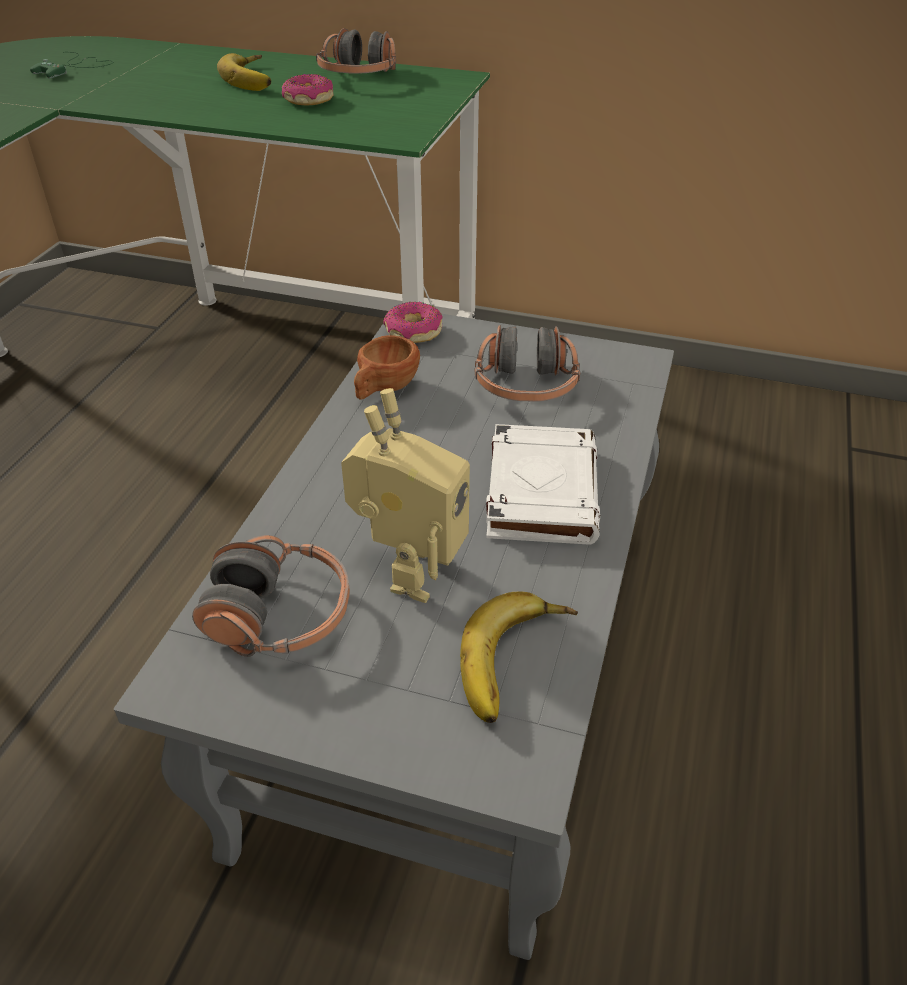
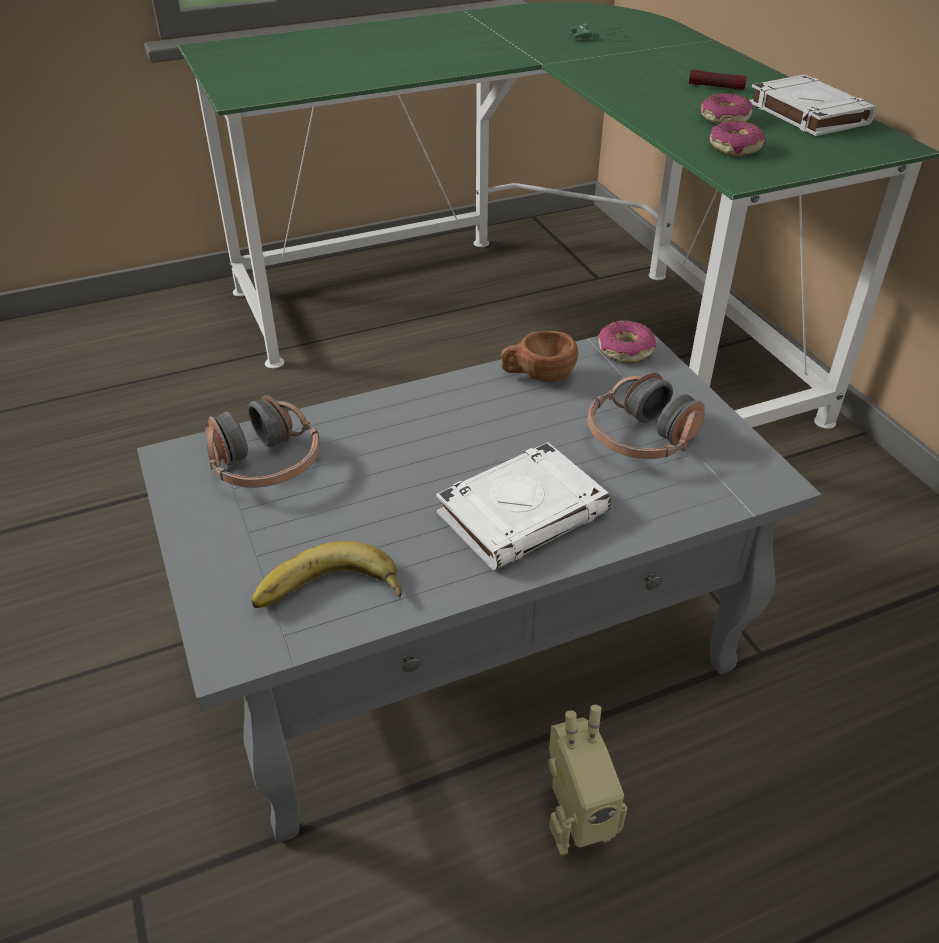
camera: 50 degrees right, 0 degrees up
banana [217,53,271,91] -> flashlight [689,69,747,90]
headphones [316,28,396,74] -> white book [749,75,876,136]
toy robot [341,388,470,603] -> toy robot moved to [548,705,627,855]
none -> donut [710,121,766,157]

